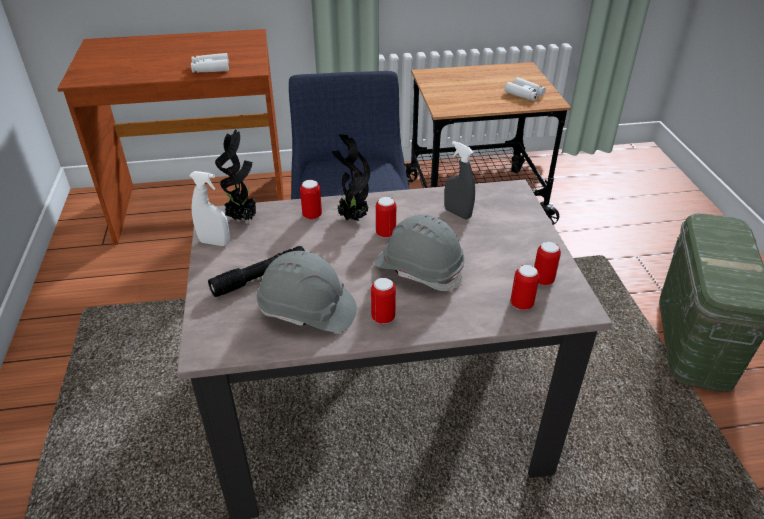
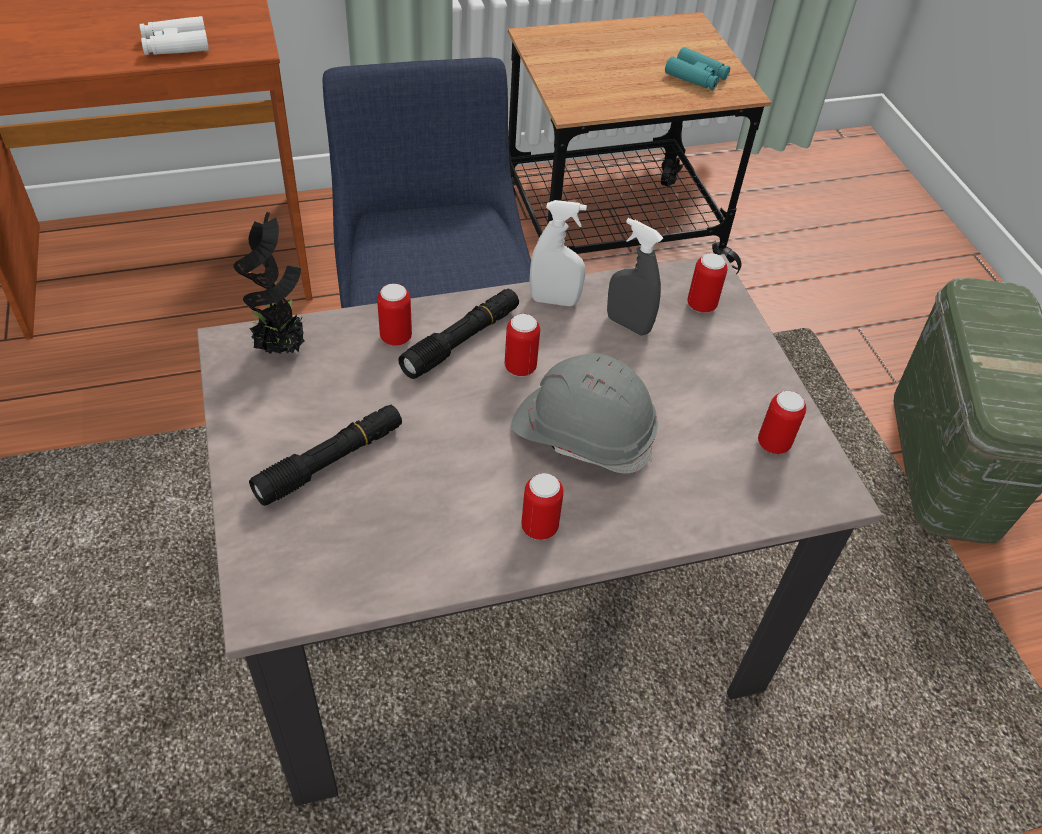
camera: 10 degrees left, 10 degrees up
white spray bottle [189,171,230,246] -> white spray bottle moved to [530,200,587,306]
grey hard hat [257,251,357,333] -> none
potted plant [332,134,370,221] -> black flashlight [398,289,519,379]
white binoculars [505,77,546,101] -> turquoise binoculars [665,47,730,90]
can [511,265,539,310] -> can moved to [687,253,727,313]

